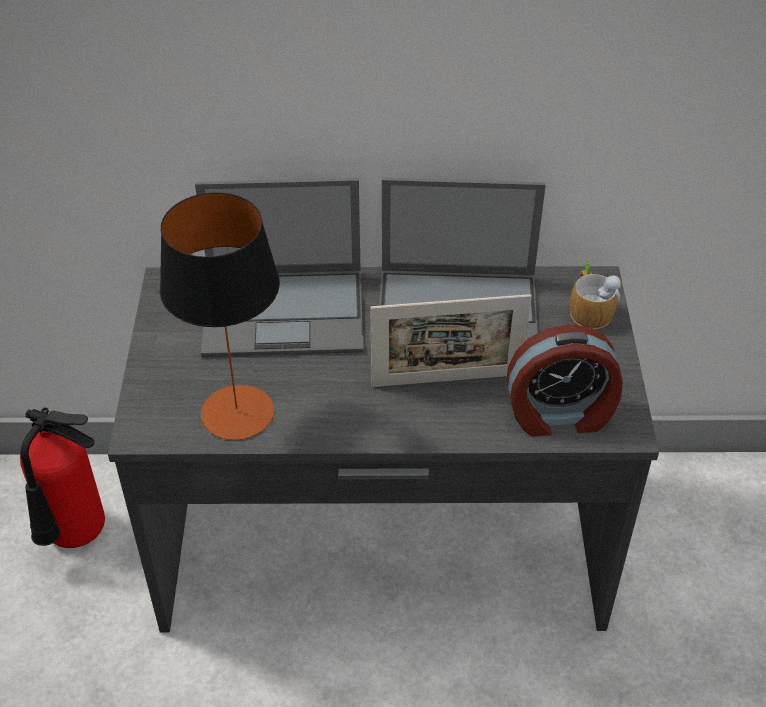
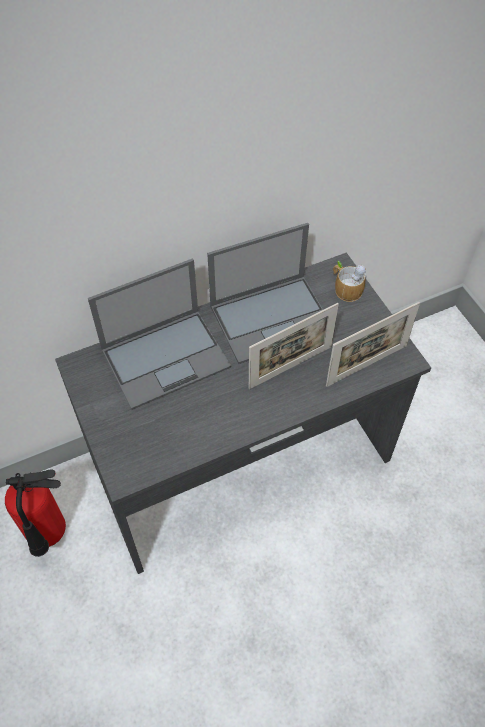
camera: 25 degrees left, 10 degrees up
table lamp [160,192,280,440] -> none
alarm clock [506,325,623,436] -> picture frame [326,302,420,387]

